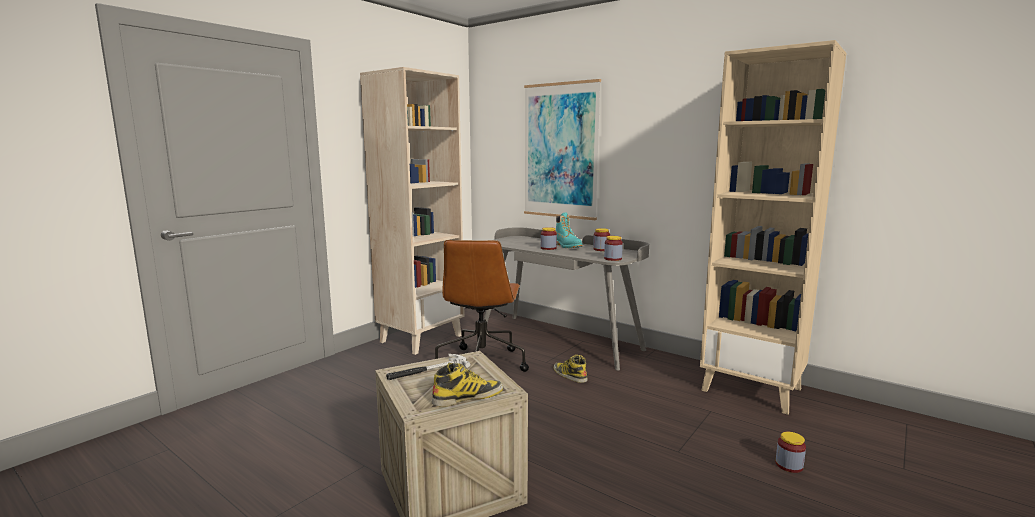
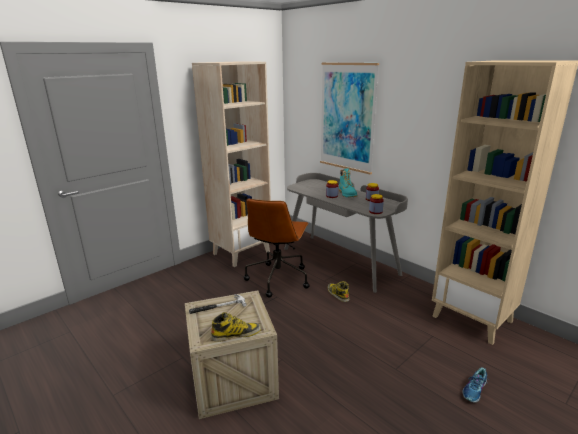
camera: 10 degrees right, 10 degrees up
jar [776,432,806,473] -> shoe [462,367,487,403]

